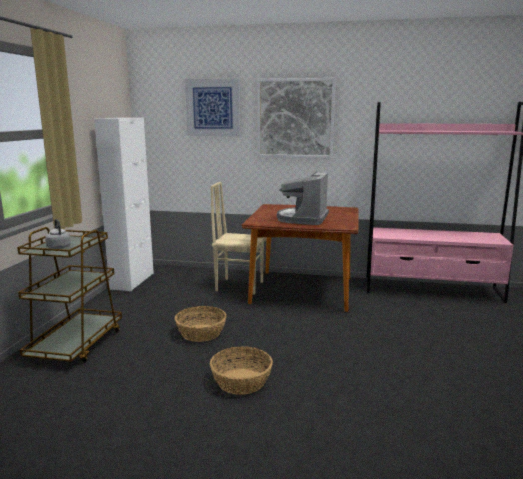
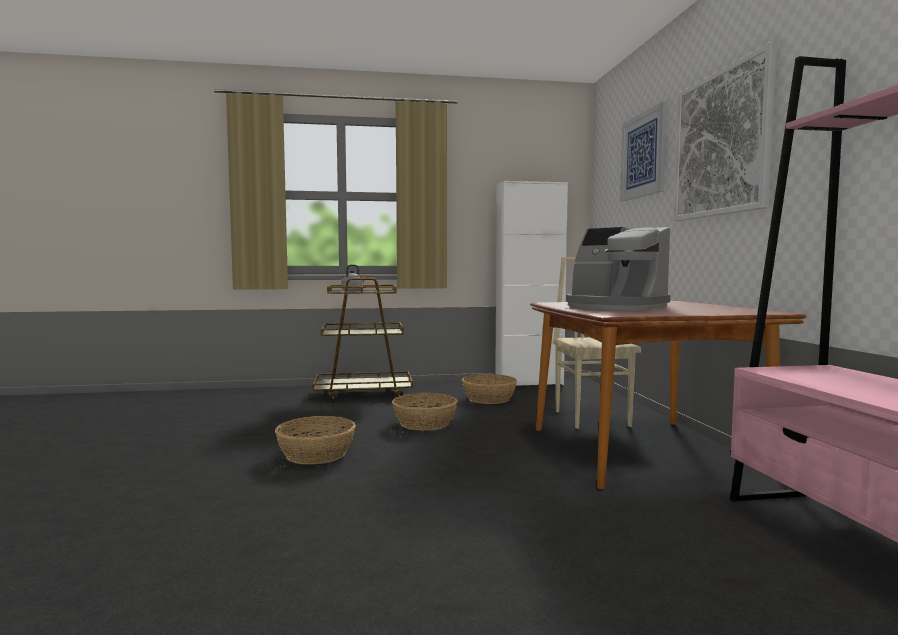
camera: 70 degrees right, 10 degrees down
coffee machine [277,172,329,225] -> coffee machine turned 135 degrees counterclockwise [566,227,670,310]
none -> basket [462,374,517,404]

